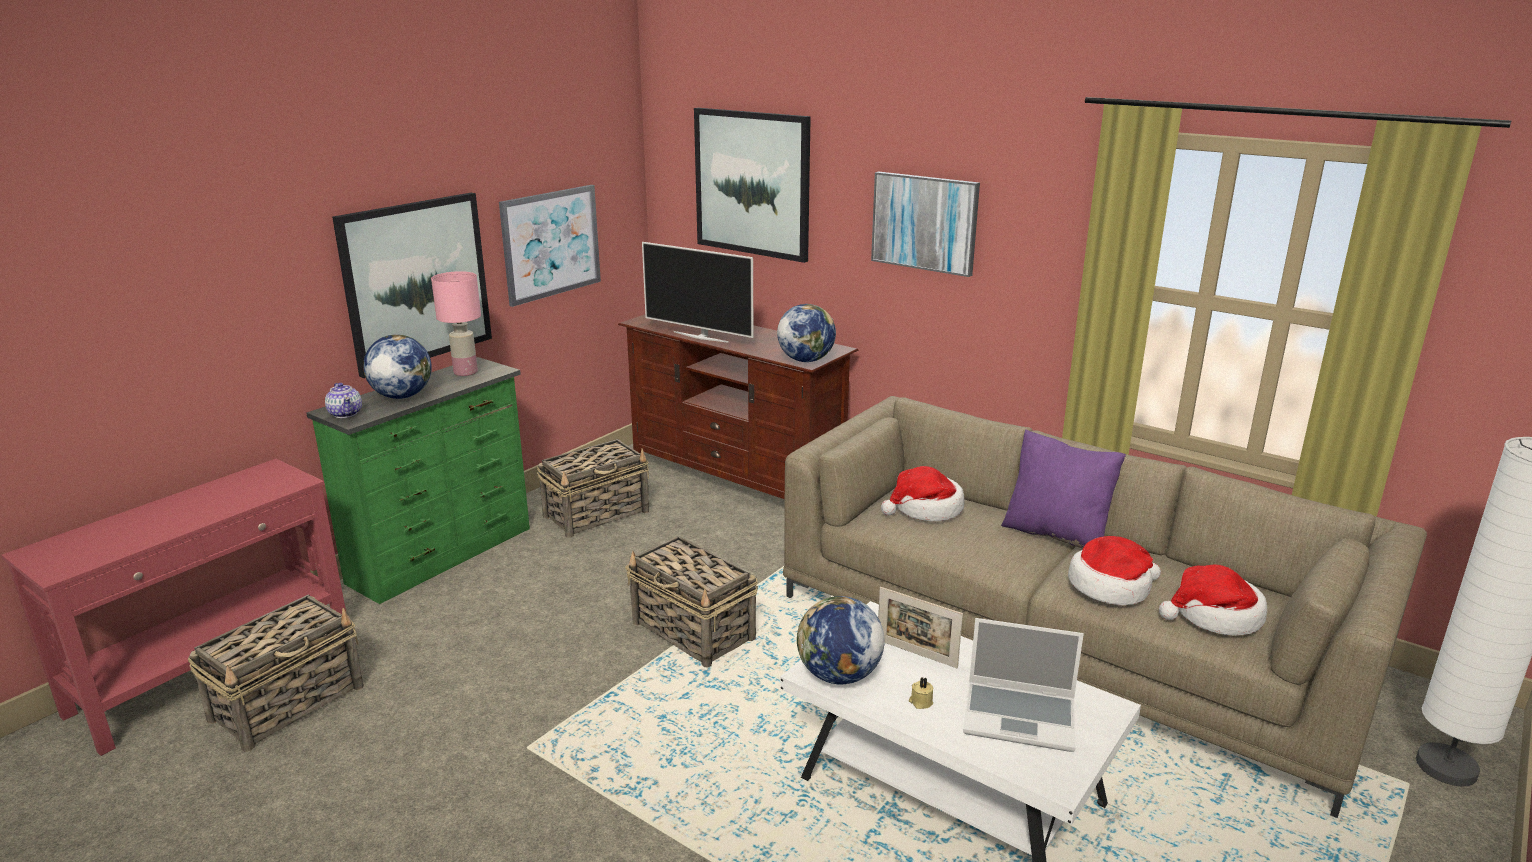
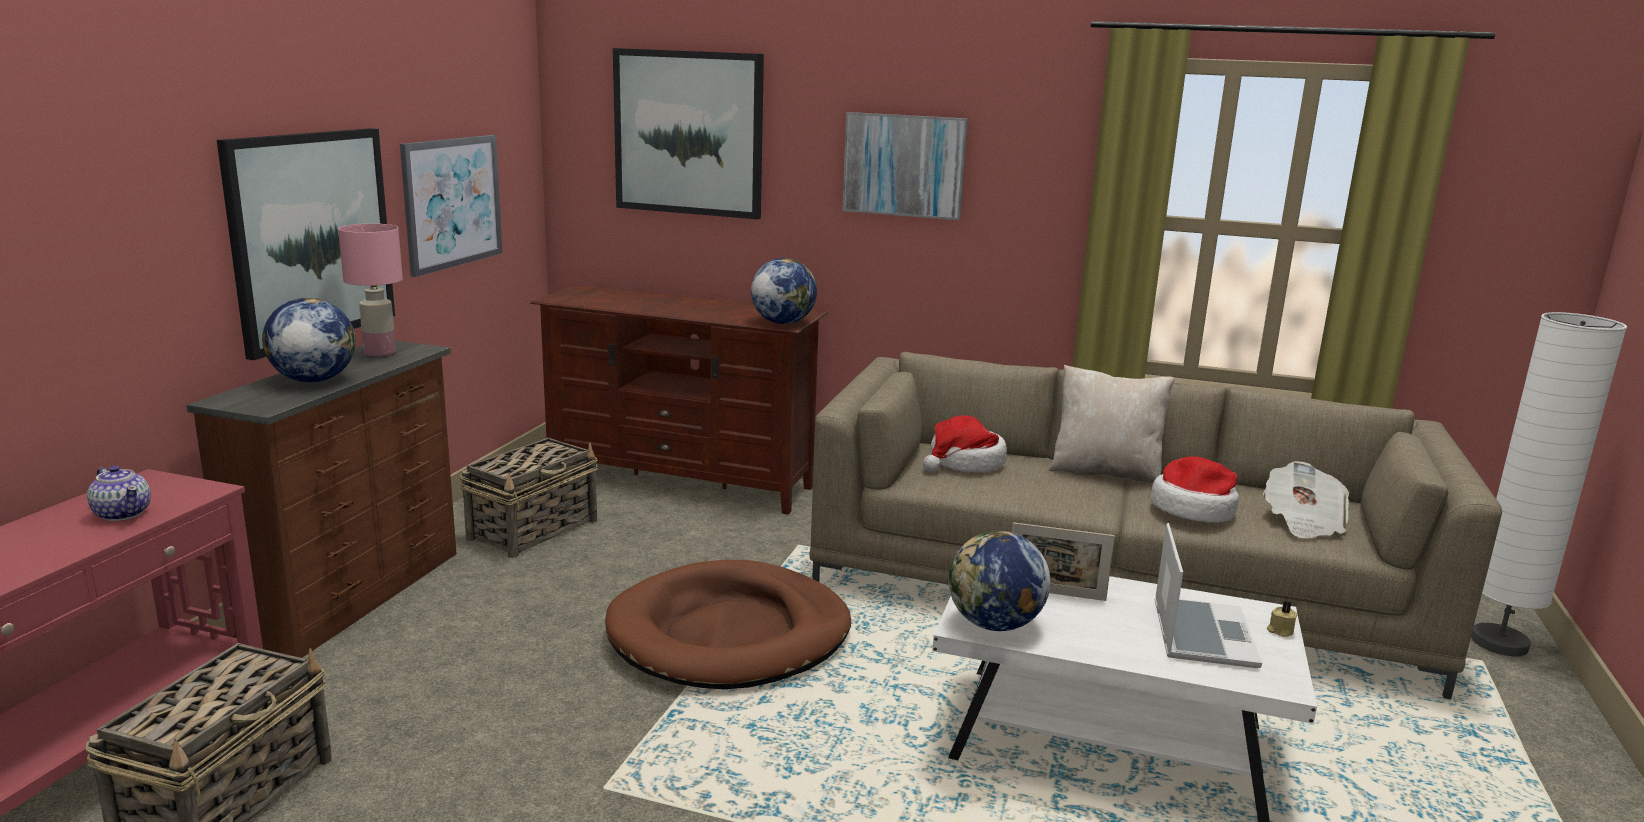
camera: 20 degrees left, 5 degrees down
green dresser [307,357,530,604] -> brown dresser [187,340,457,658]
teapot [325,383,362,418] -> teapot moved to [87,466,151,521]
basket [625,536,758,667] -> brown dog bed [605,560,851,689]
television [642,242,754,343] -> none
beige candle [909,677,934,709] -> beige candle moved to [1267,601,1298,637]
laptop [963,618,1084,752] -> laptop turned 75 degrees counterclockwise [1155,523,1262,668]
purple pillow [1001,429,1126,549] -> beige pillow [1048,365,1175,484]
hat [1159,564,1267,636] -> newspaper [1263,461,1349,539]

